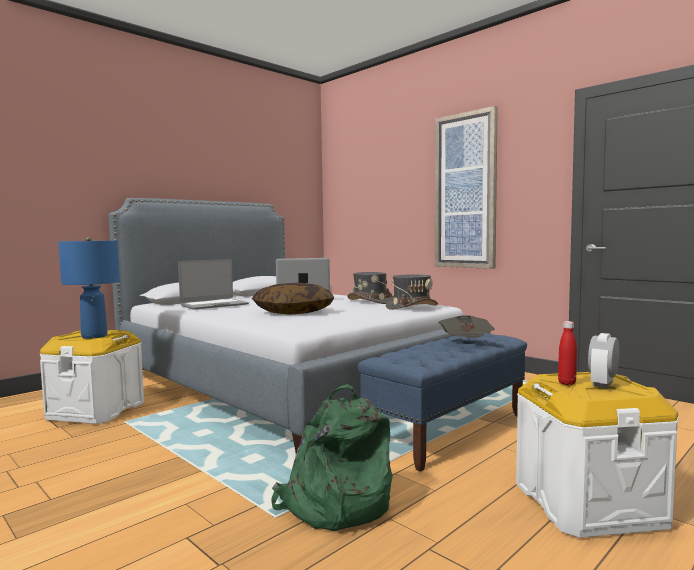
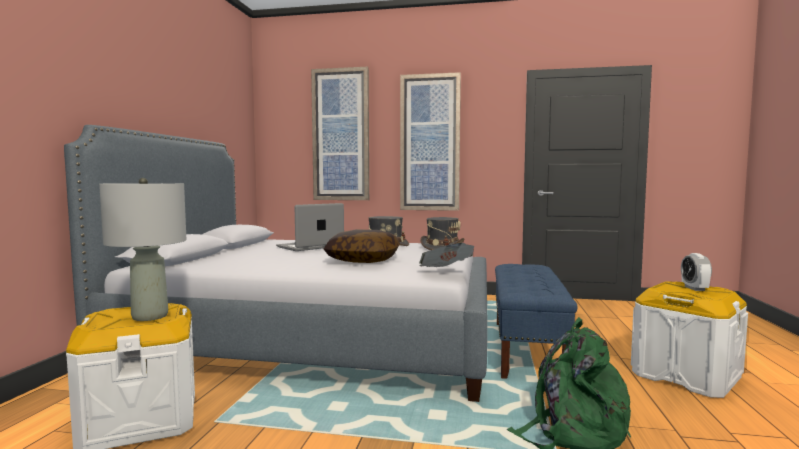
camera: 35 degrees left, 0 degrees up
blue table lamp [58,237,120,339] -> grey table lamp [99,178,187,321]
laptop [178,259,249,310] -> none
newspaper [438,315,495,338] -> newspaper moved to [419,243,474,267]
red bottle [558,321,577,385] -> none
none -> picture [311,67,369,200]

